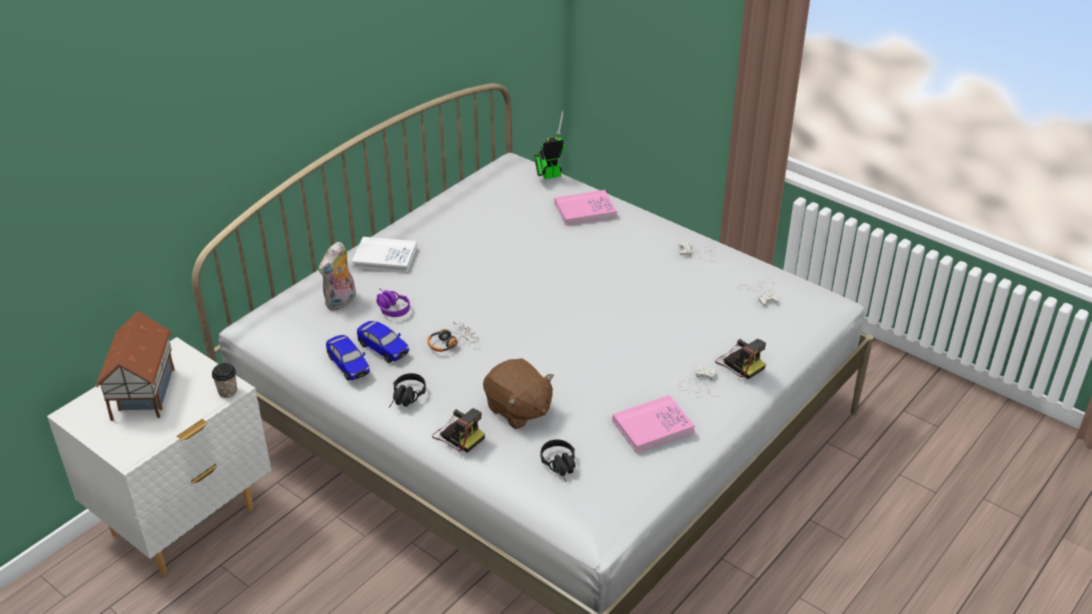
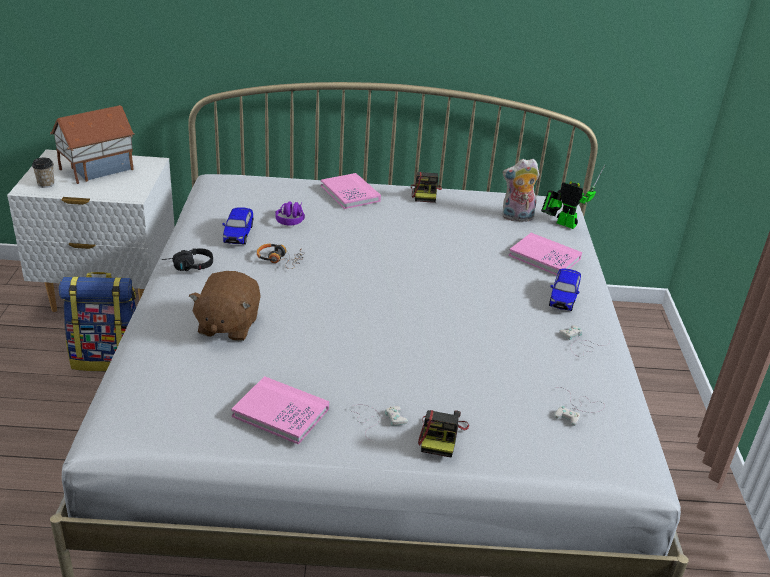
camera: 50 degrees right, 5 degrees down
cup [212,363,237,398] -> cup moved to [32,157,54,188]
plush toy [318,242,356,310] -> plush toy moved to [502,159,540,222]
toy car [326,335,370,381] -> toy car moved to [549,269,581,311]
white book [352,237,417,272] -> pink book [321,173,381,209]
camera [432,408,485,453] -> camera moved to [411,172,442,203]
black headphones [540,440,575,481] -> none
none -> backpack [58,272,136,371]

